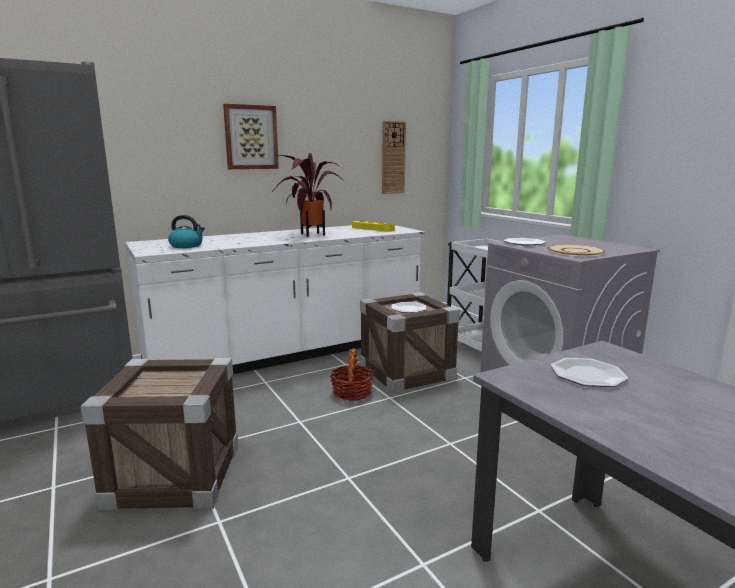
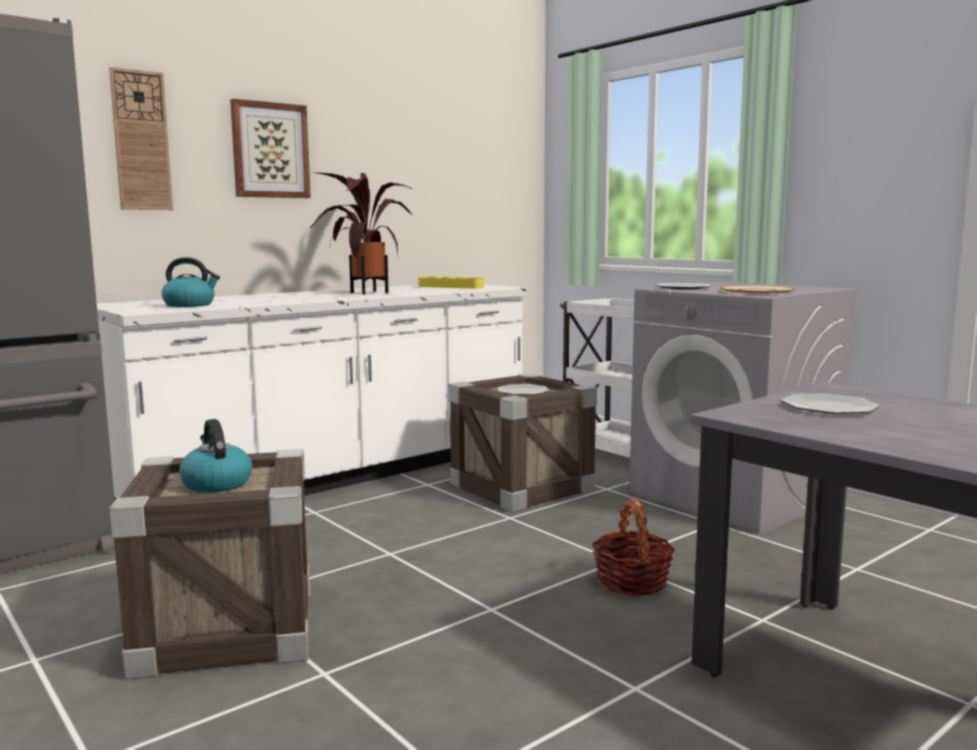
camera: 10 degrees left, 5 degrees down
basket [330,348,374,401] -> basket moved to [592,499,675,596]
wall clock [382,121,406,194] -> wall clock moved to [109,67,173,210]
none -> kettle [179,419,252,493]

